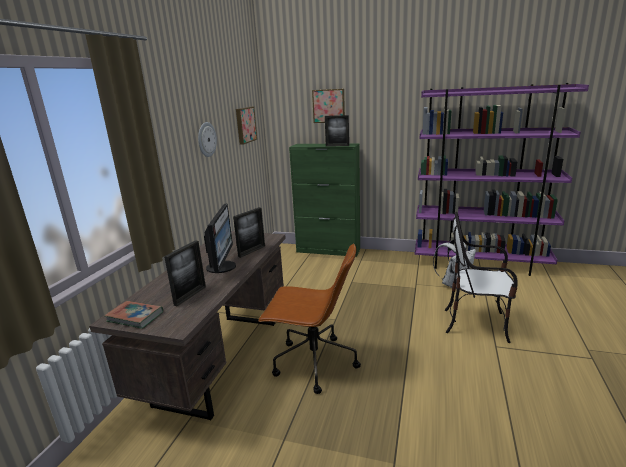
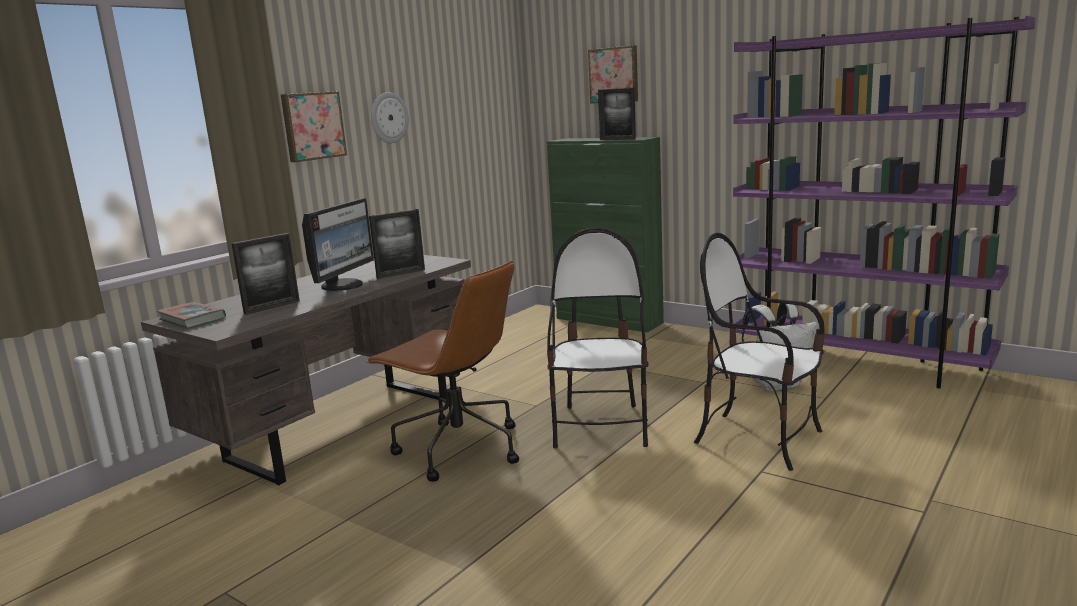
camera: 20 degrees right, 5 degrees down
picture [236,107,257,145] -> picture moved to [281,91,347,162]
none -> chair [547,228,649,448]

